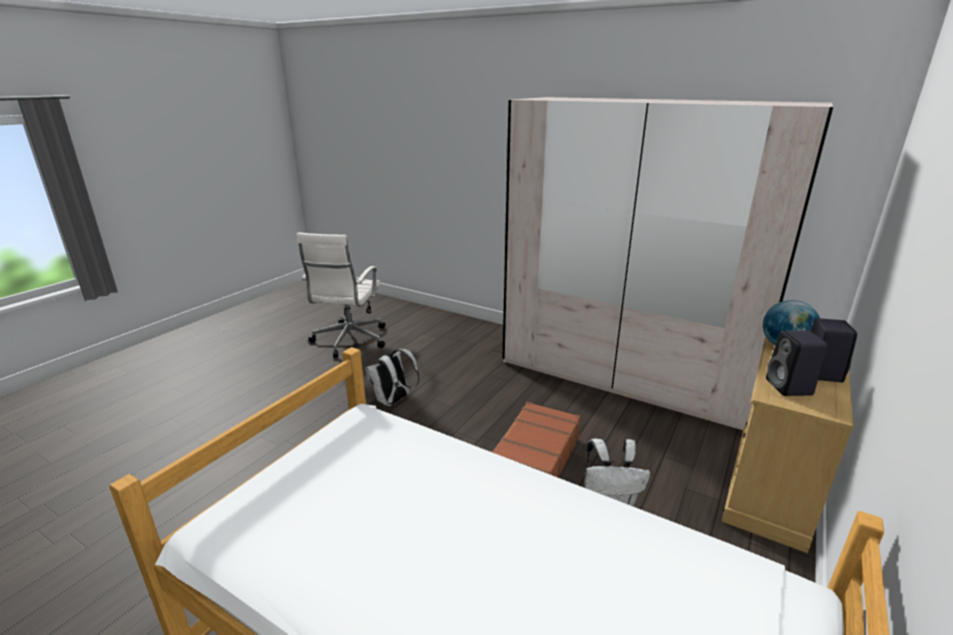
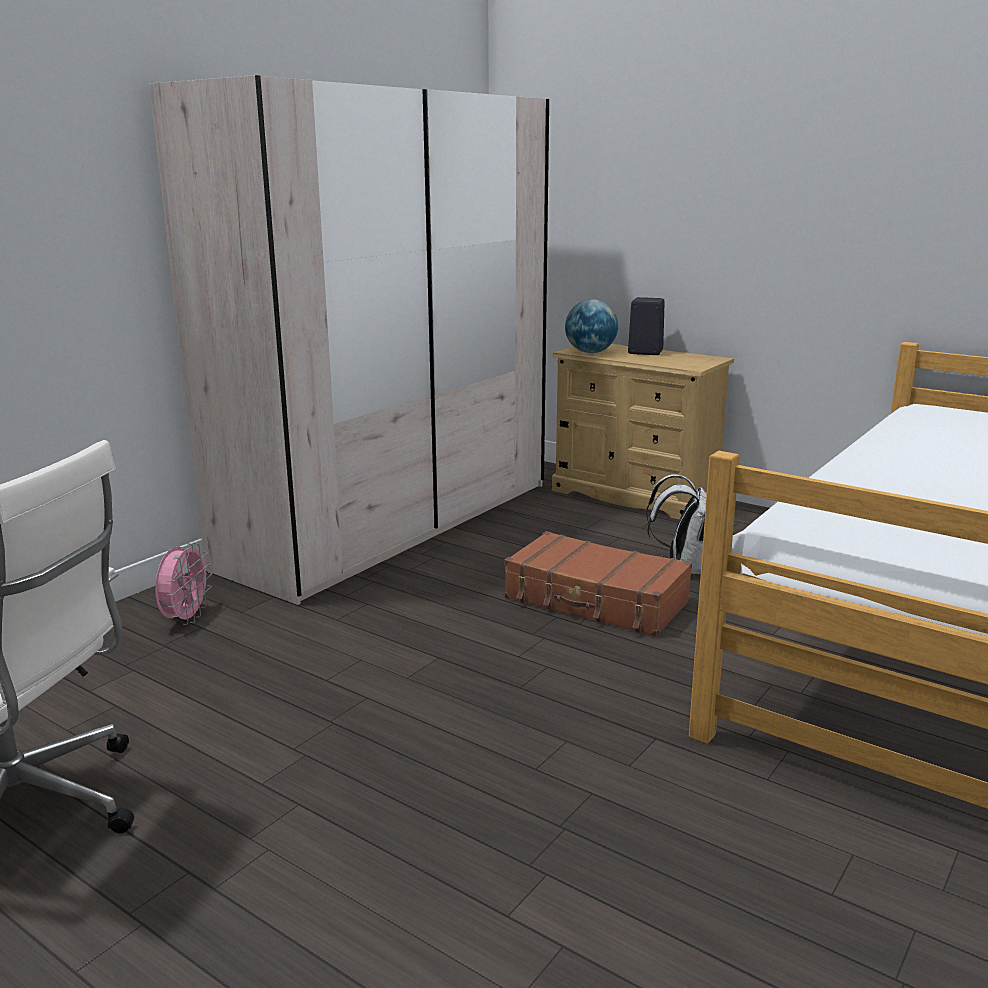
camera: 85 degrees left, 5 degrees down
white backpack [365,349,419,406] -> none
black speaker [766,330,828,396] -> none
none -> pink fan [155,542,212,625]

